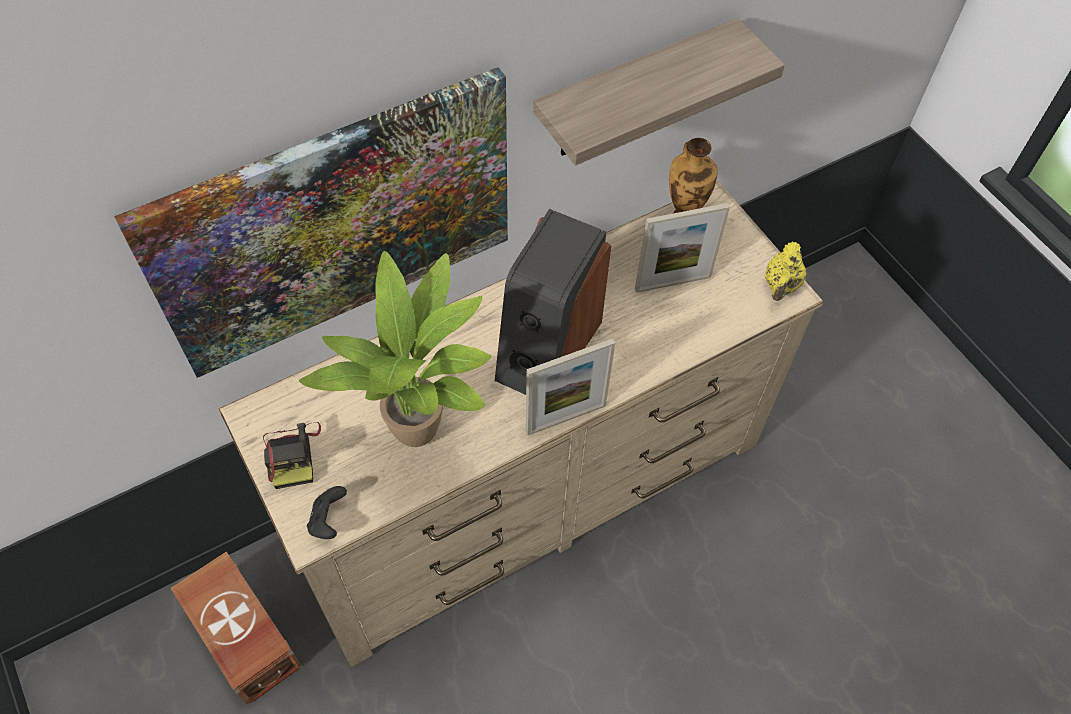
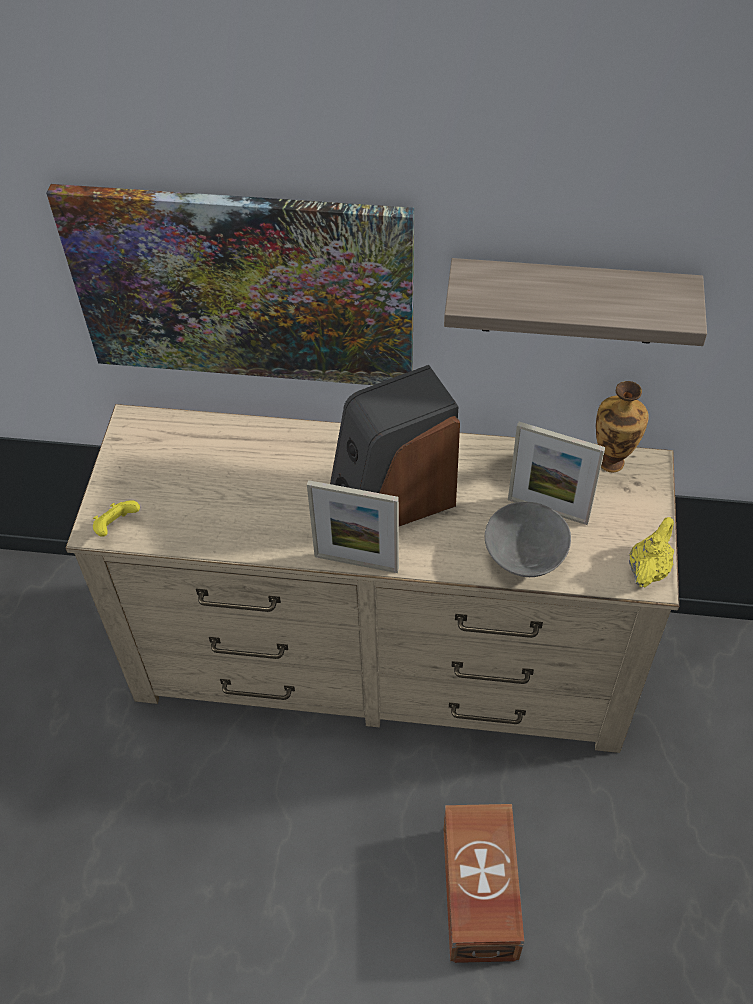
camera: 40 degrees right, 5 degrees down
brown storage box [171,552,302,705] -> brown storage box moved to [443,804,524,963]
camera [263,422,321,489] -> none
potted plant [299,251,491,447] -> none
black game controller [307,486,347,539] -> yellow game controller [93,500,140,537]
yellow teapot [764,242,807,301] -> yellow teapot turned 150 degrees clockwise [629,517,674,587]
none -> grey bowl [485,502,571,577]

